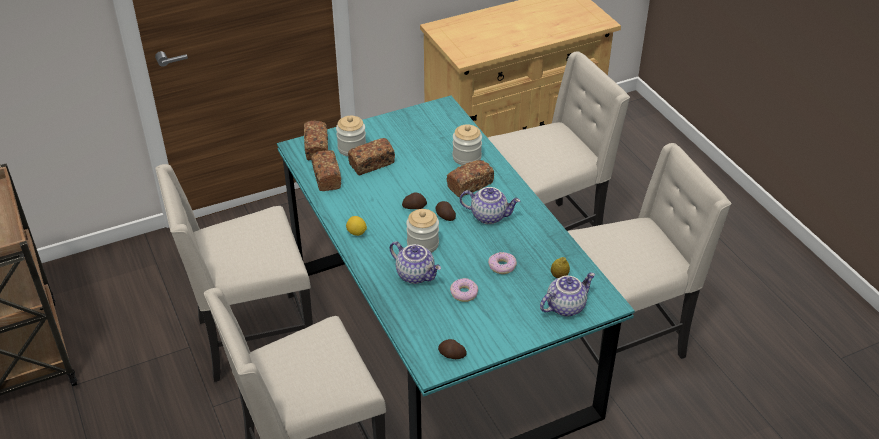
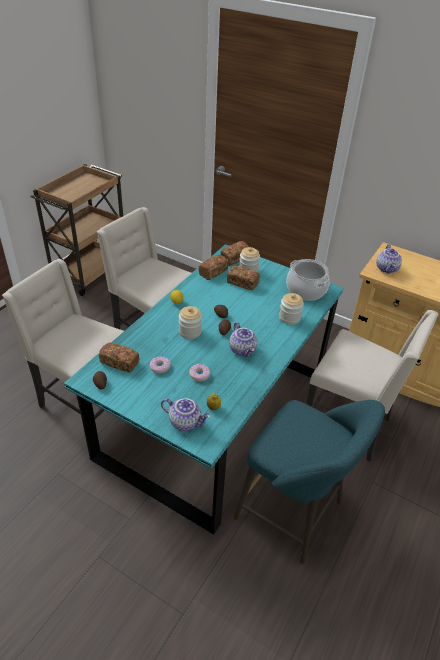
camera: 55 degrees right, 0 degrees up
teapot [390,241,441,284] -> teapot moved to [376,244,402,274]
bread [447,160,494,197] -> bread moved to [99,343,139,373]
beige chair [567,143,731,380] -> turquoise stool [234,400,385,564]
none -> cooking pot [286,259,330,301]

